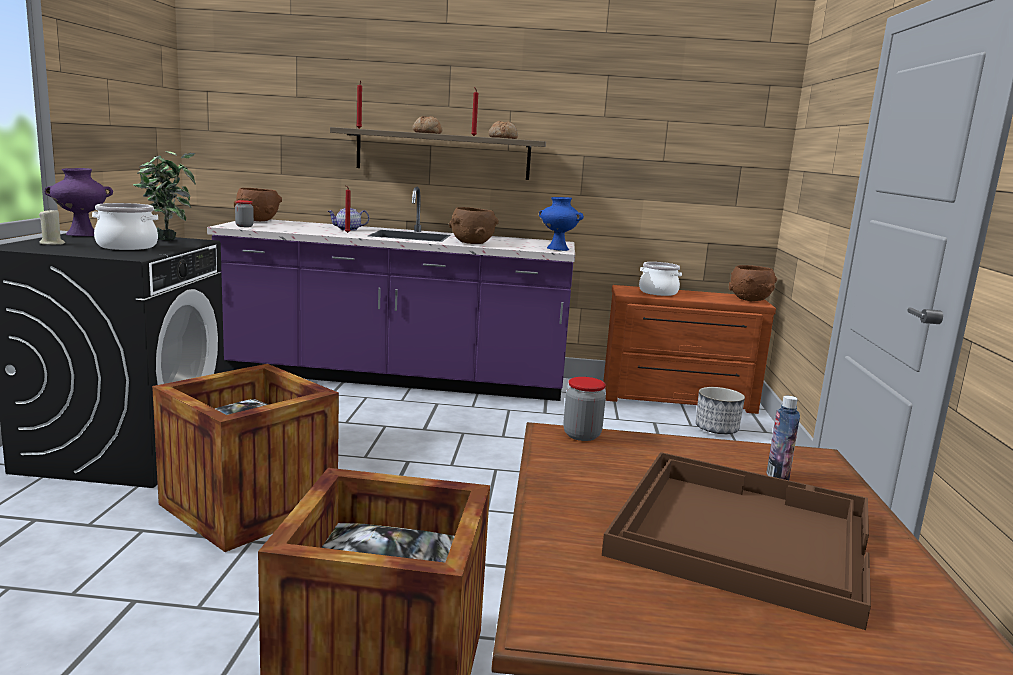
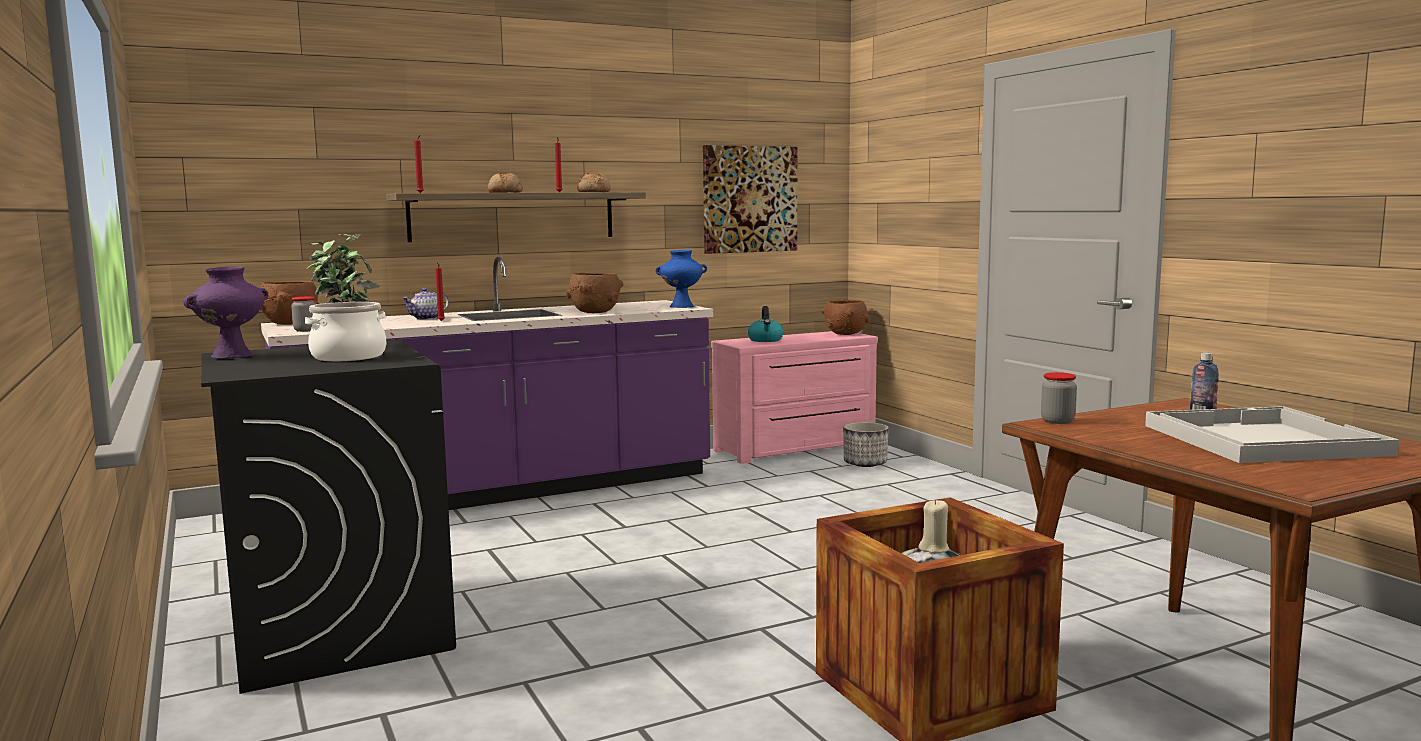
camera: 30 degrees left, 5 degrees down
beige candle [39,208,65,245] -> beige candle moved to [919,499,950,553]
crate [152,364,339,552] -> none
brown tray [602,452,871,630] -> white tray [1145,406,1399,463]
brown dresser [603,285,776,414] -> pink dresser [711,331,878,464]
cooking pot [639,262,682,296] -> kettle [748,306,784,342]
none -> picture [703,145,797,254]

